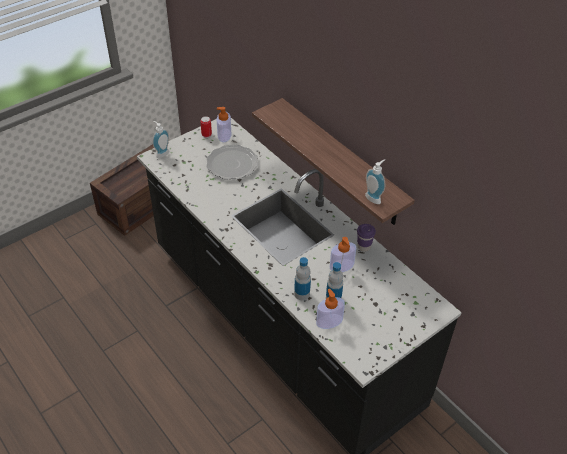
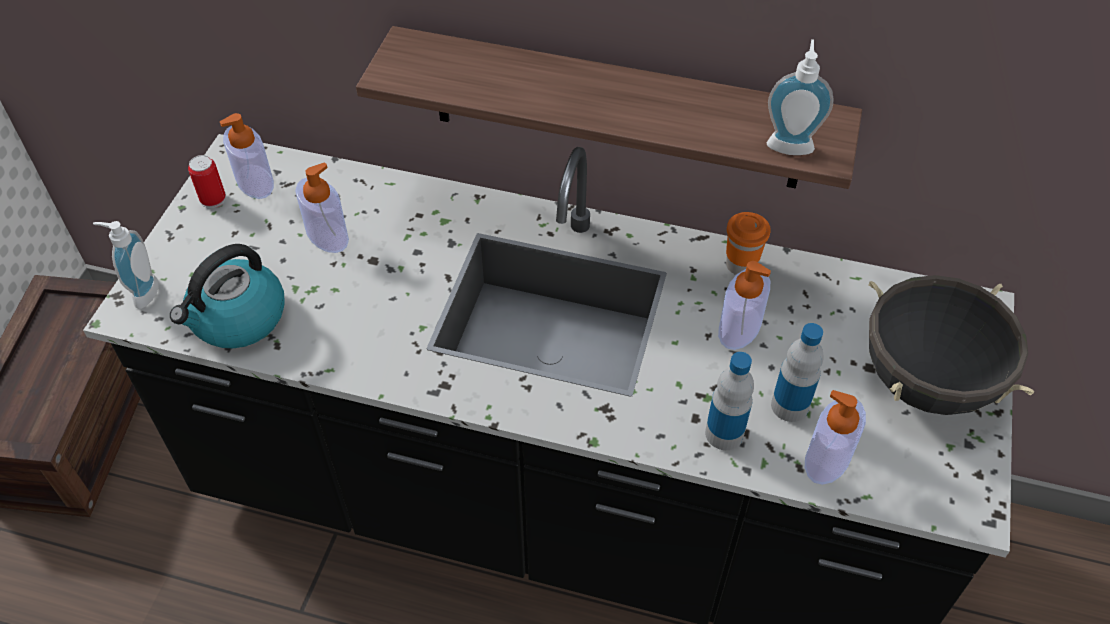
camera: 35 degrees left, 5 degrees up
plate [206,145,258,180] -> soap dispenser [295,163,349,253]
purple cup [357,224,376,251] -> orange cup [726,212,771,275]
none -> kettle [170,244,285,348]
none -> black cooking pot [869,275,1034,415]

